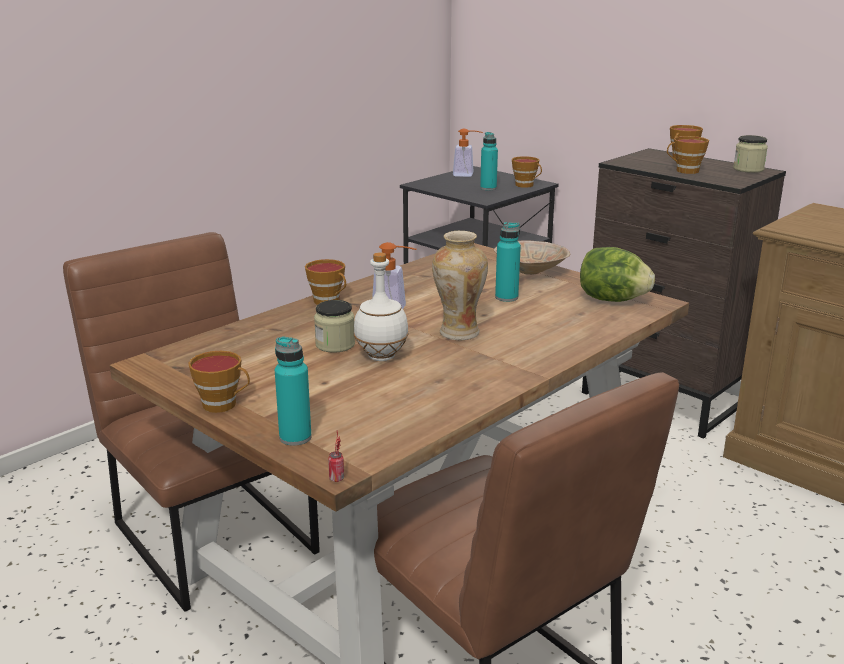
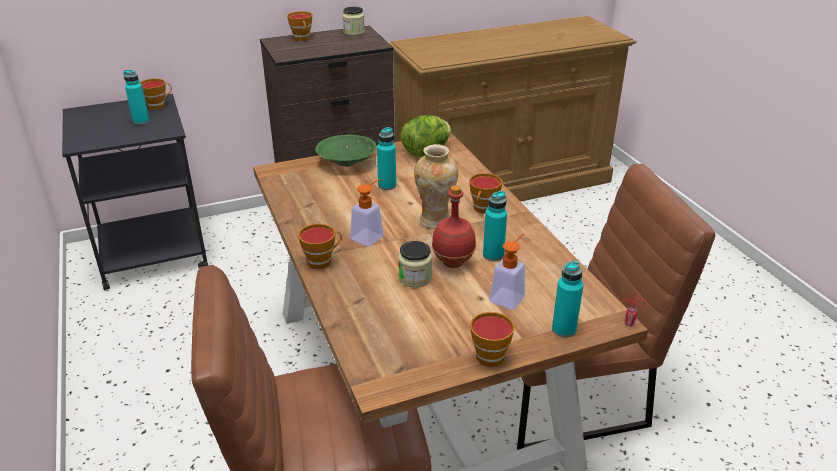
camera: 65 degrees left, 10 degrees up
white bottle [354,252,409,361] -> red bottle [432,185,476,268]
soap dispenser [453,129,483,177] -> soap dispenser moved to [489,233,525,310]
beige bowl [494,240,570,275] -> green bowl [315,134,376,167]
cup [667,136,709,174] -> cup moved to [469,173,502,213]
none -> turquoise bottle [483,191,507,261]

